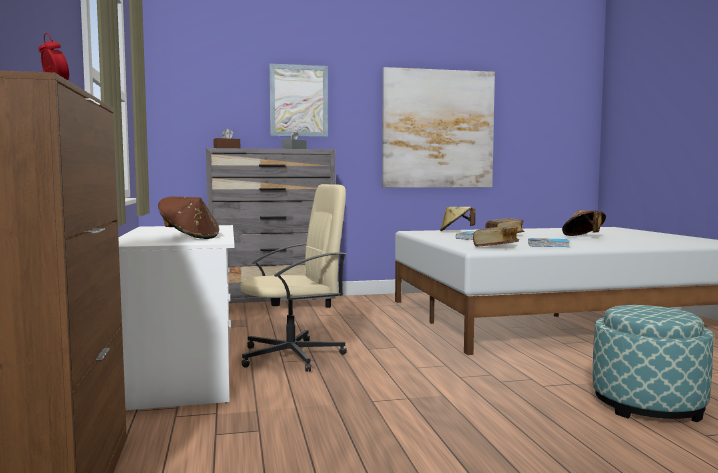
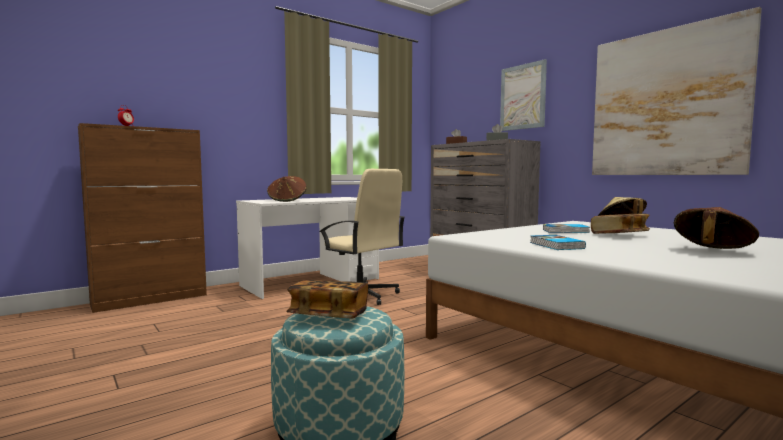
camera: 65 degrees right, 0 degrees up
book [473,226,519,247] -> book moved to [286,280,368,318]

